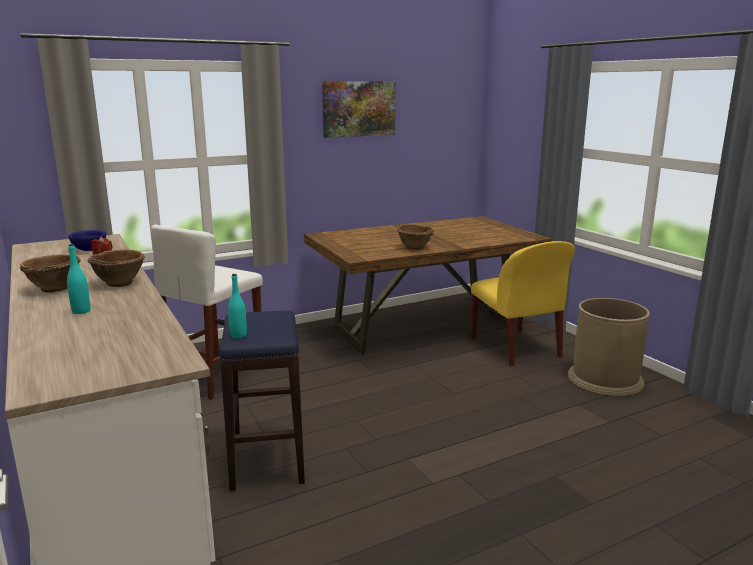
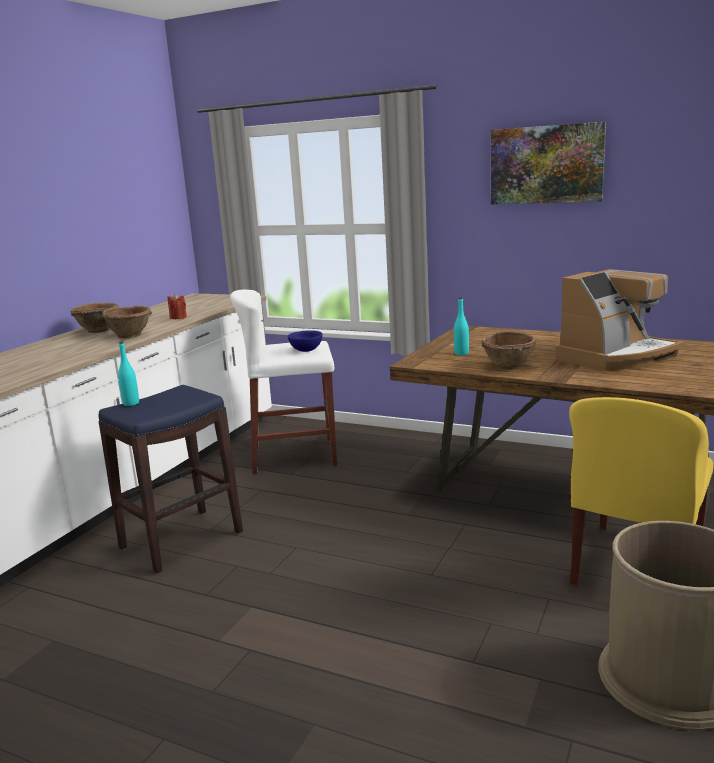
camera: 55 degrees right, 0 degrees up
turquoise bottle [67,244,90,314] -> turquoise bottle moved to [454,297,469,355]
blue bowl [68,230,106,251] -> blue bowl moved to [288,330,323,352]
none -> coffee machine [556,269,684,371]

